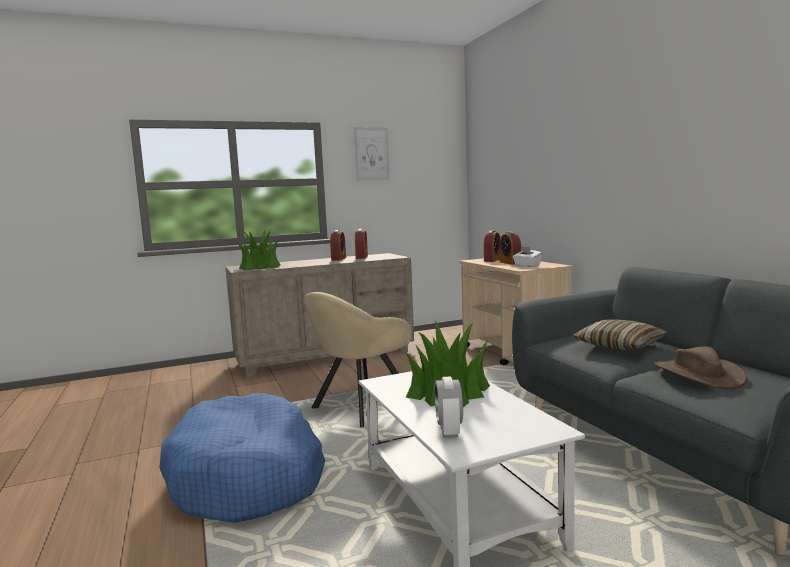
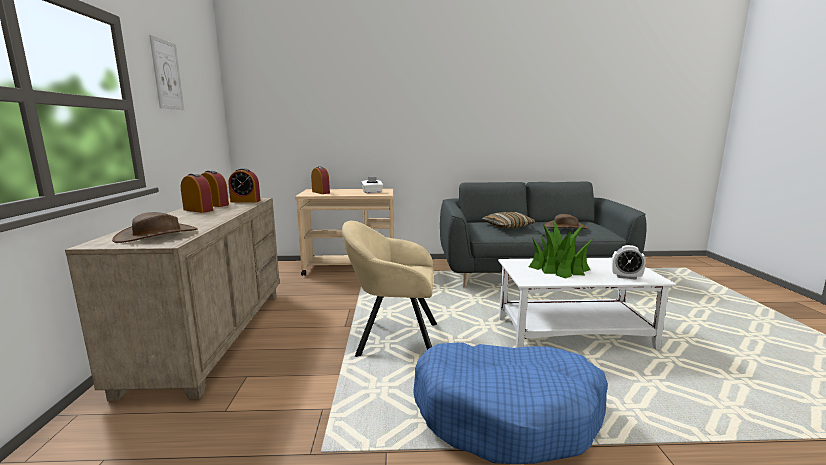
camera: 70 degrees left, 5 degrees up
potted plant [238,229,280,271] -> brown hat [112,212,198,243]
beige armchair [304,292,412,427] -> beige armchair turned 120 degrees clockwise [342,221,437,357]
alarm clock [499,232,521,265] -> alarm clock moved to [228,168,261,203]

